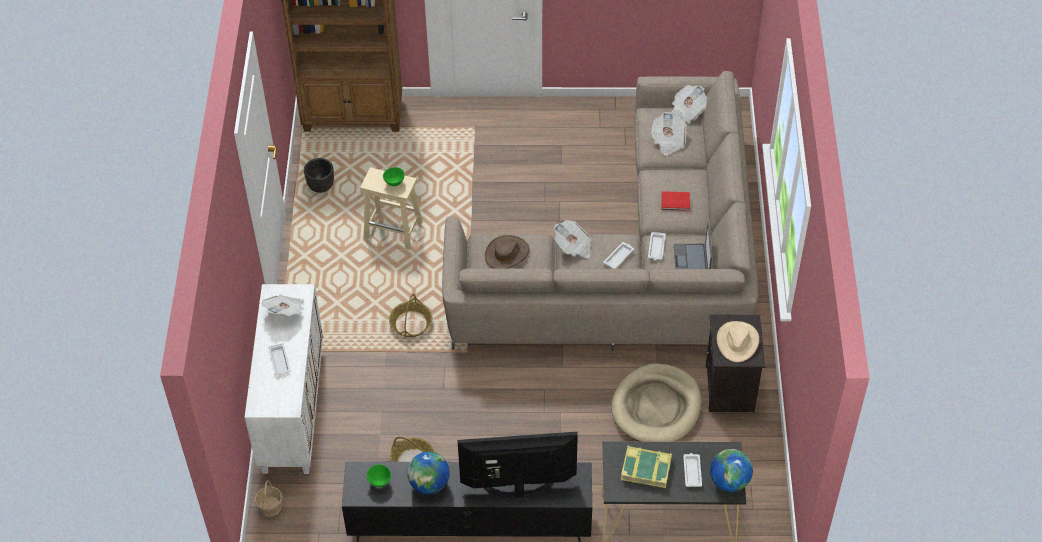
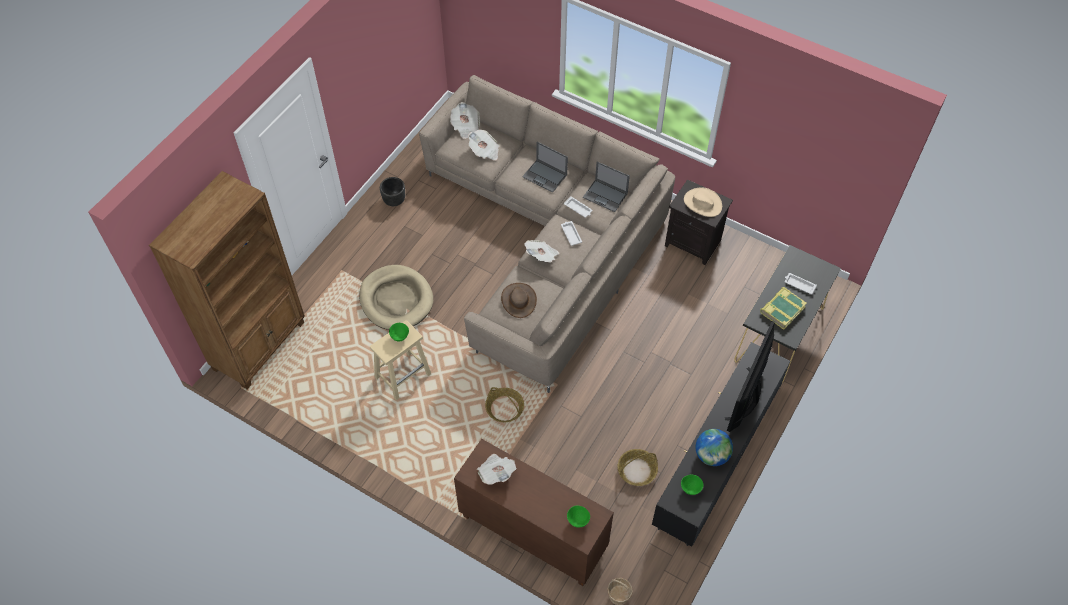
camera: 60 degrees left, 5 degrees up
white cabinet [244,284,323,474] -> brown cabinet [454,439,614,586]
white tray [268,343,290,376] -> none
black planter [304,158,334,193] -> black planter moved to [380,177,405,206]
beige dog bed [611,363,702,442] -> beige dog bed moved to [359,265,433,330]
red book [662,191,690,211] -> laptop [522,142,568,192]
globe [710,449,753,492] -> none
none -> green bowl [567,505,590,528]

